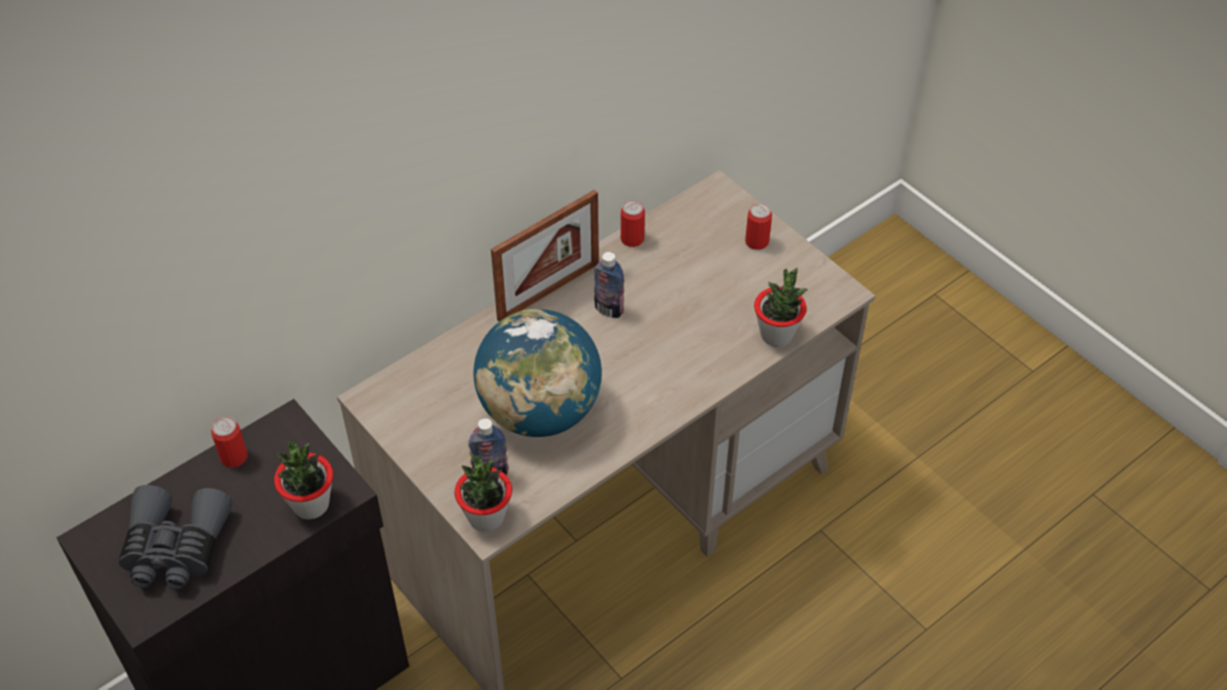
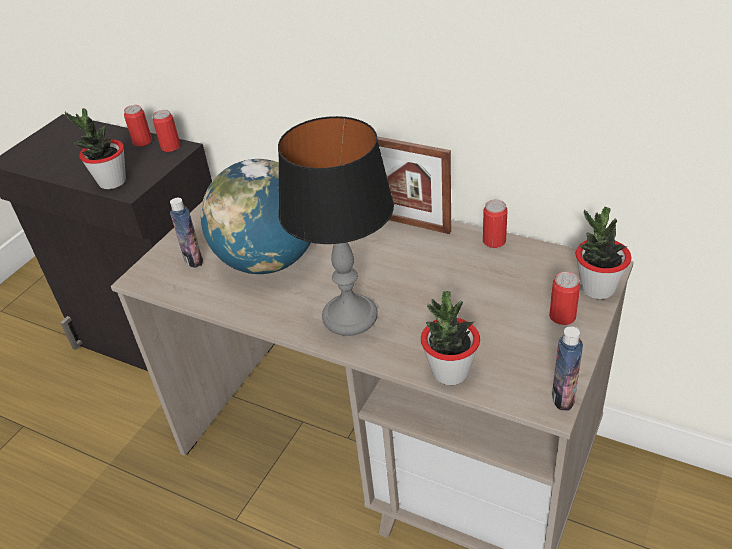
camera: 70 degrees right, 10 degrees down
grey binoculars [118,485,233,589] -> none
potted plant [455,455,512,532] -> potted plant moved to [576,206,631,300]
bottle [594,252,624,318] -> bottle moved to [552,326,583,410]
none -> can [153,110,180,152]
none -> table lamp [278,116,394,336]

